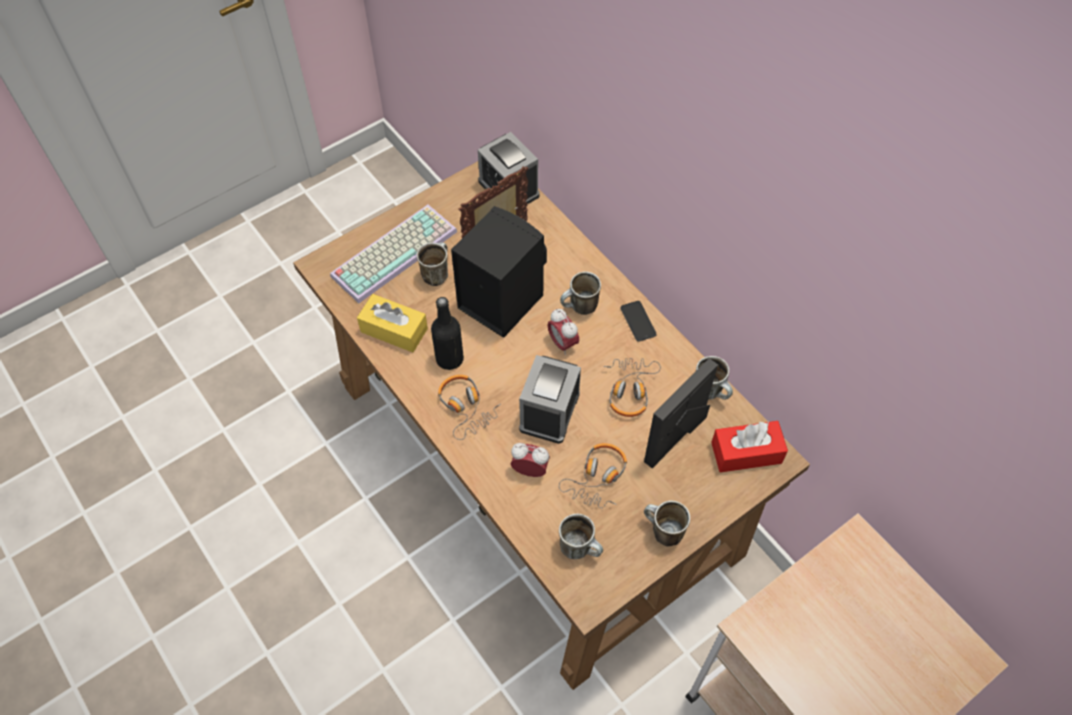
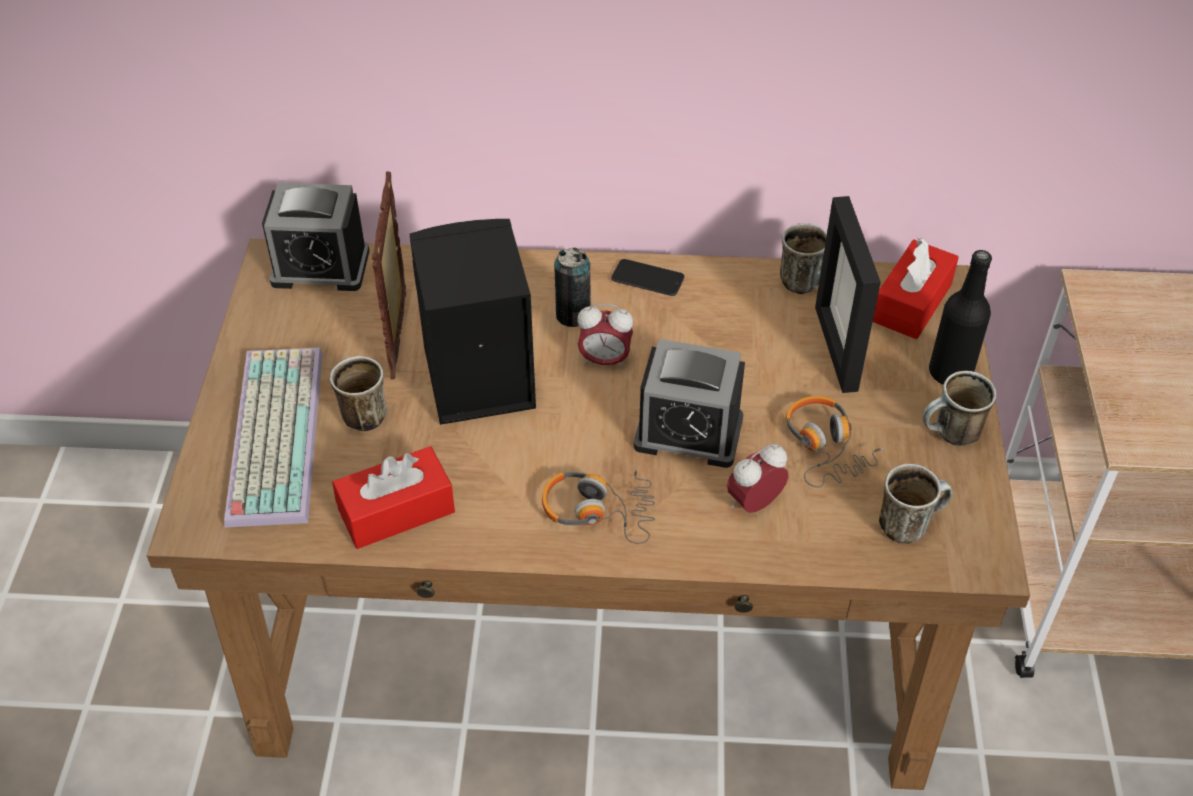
camera: 50 degrees left, 10 degrees down
yellow tissue box [357,294,428,352] -> red tissue box [332,446,455,549]
black bottle [431,297,464,370] -> black bottle moved to [929,250,992,385]
alarm clock [519,355,581,444] -> alarm clock turned 45 degrees counterclockwise [633,339,745,468]
mug [560,271,601,315] -> can [554,247,591,327]
headphones [604,358,661,417] -> none

